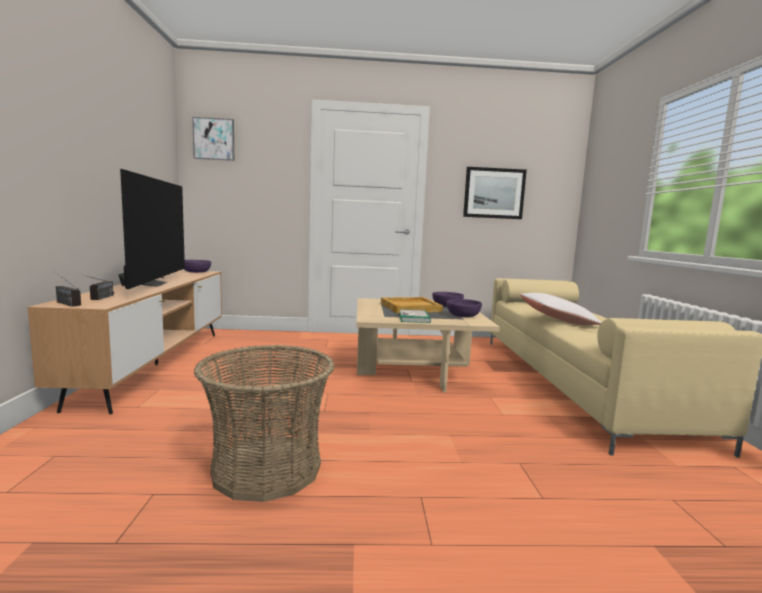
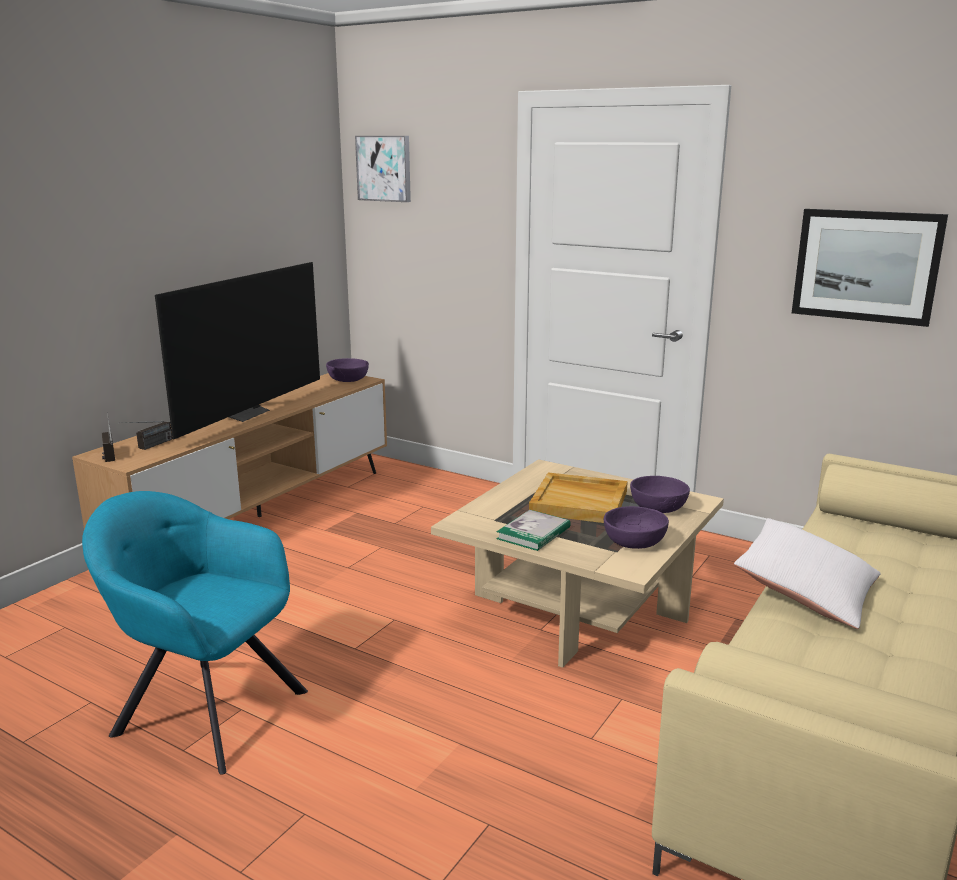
camera: 35 degrees right, 10 degrees up
basket [194,345,335,502] -> turquoise armchair [82,491,308,775]

